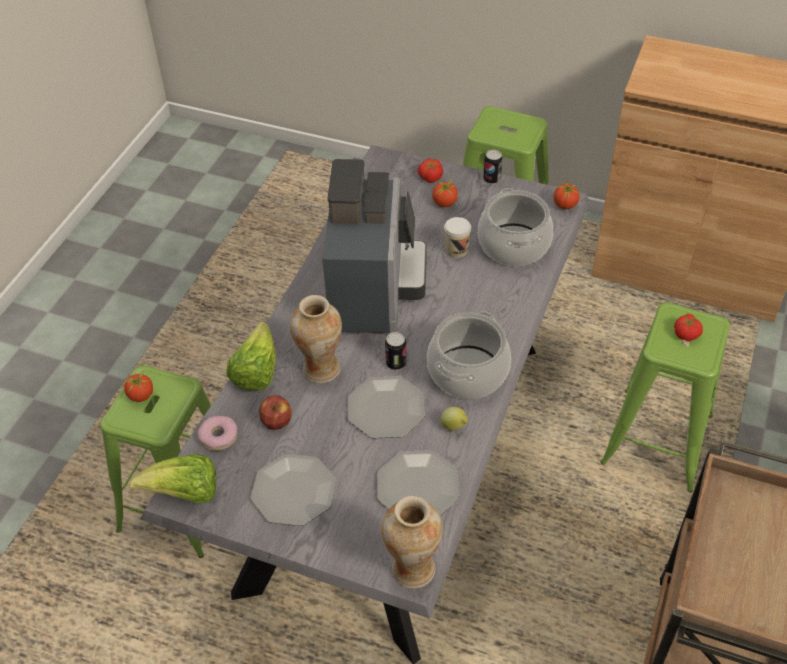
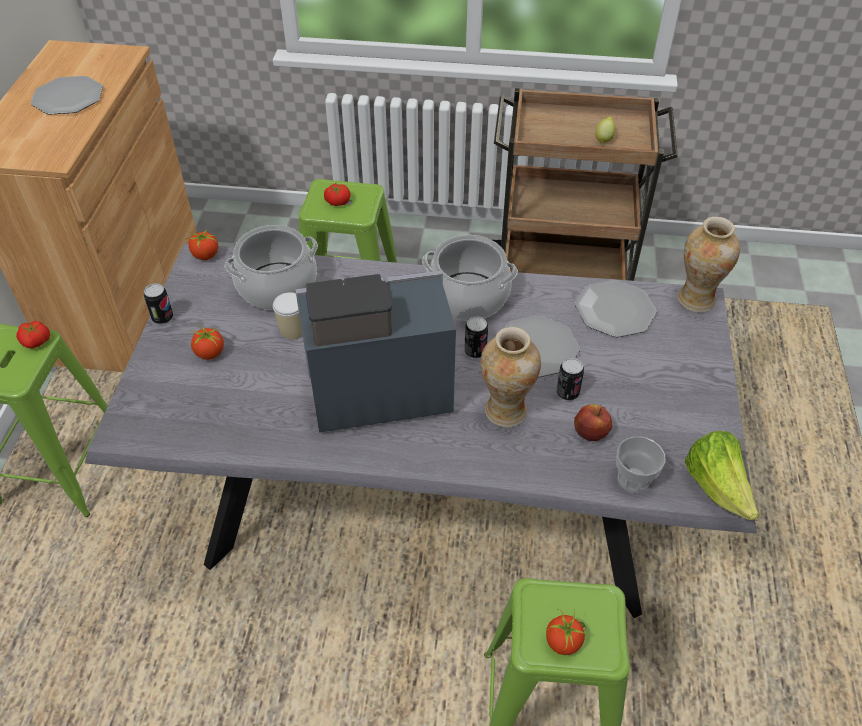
camera: 105 degrees left, 0 degrees up
donut [198,416,237,451] -> cup [617,436,666,493]
lettuce [226,322,276,391] -> none
plate [251,454,336,526] -> plate moved to [31,76,103,115]
tomato [418,159,443,183] -> tomato moved to [16,321,50,348]
lemon [440,407,468,431] -> lemon moved to [595,117,615,144]
none -> can [556,358,584,400]

